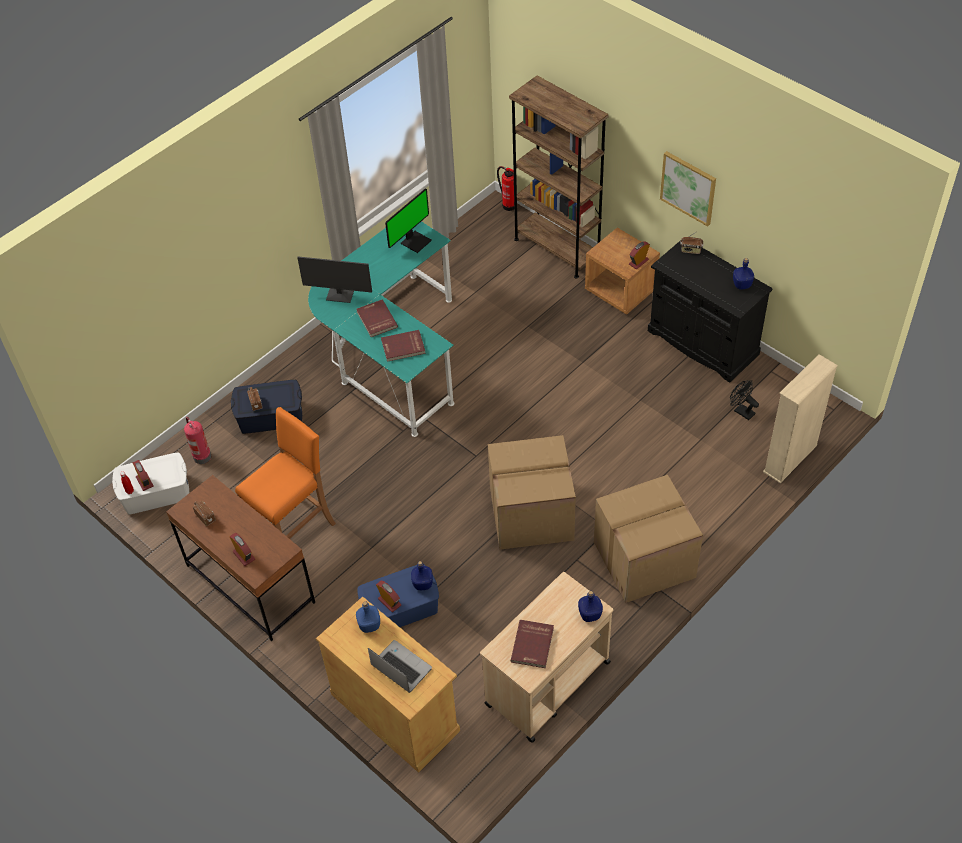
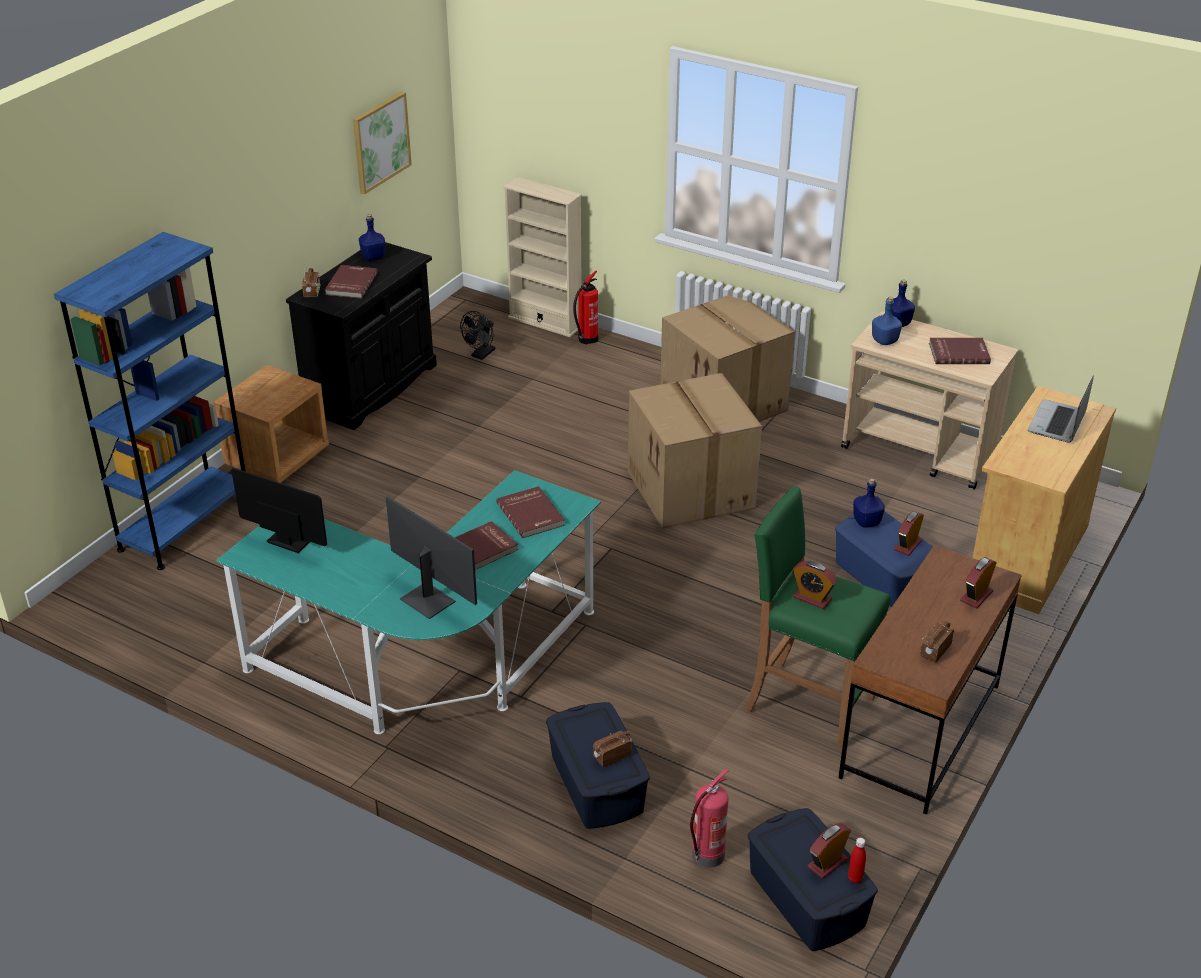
camera: 105 degrees left, 15 degrees down
white storage box [112,452,189,515] -> blue storage box [748,808,878,951]
orange stool [235,407,336,539] -> green stool [745,486,891,750]
monitor [297,256,372,303] -> monitor turned 45 degrees counterclockwise [386,496,477,619]
blue bottle [356,601,380,633] -> blue bottle moved to [872,297,902,345]
fire extinguisher [497,166,514,211] -> fire extinguisher moved to [573,271,598,344]
brown bookcase [509,75,609,279] -> blue bookcase [54,232,246,570]
alarm clock [629,241,650,269] -> alarm clock moved to [793,561,838,609]
picture [660,151,716,227] -> picture moved to [353,91,412,194]
none -> red book [325,265,378,298]

